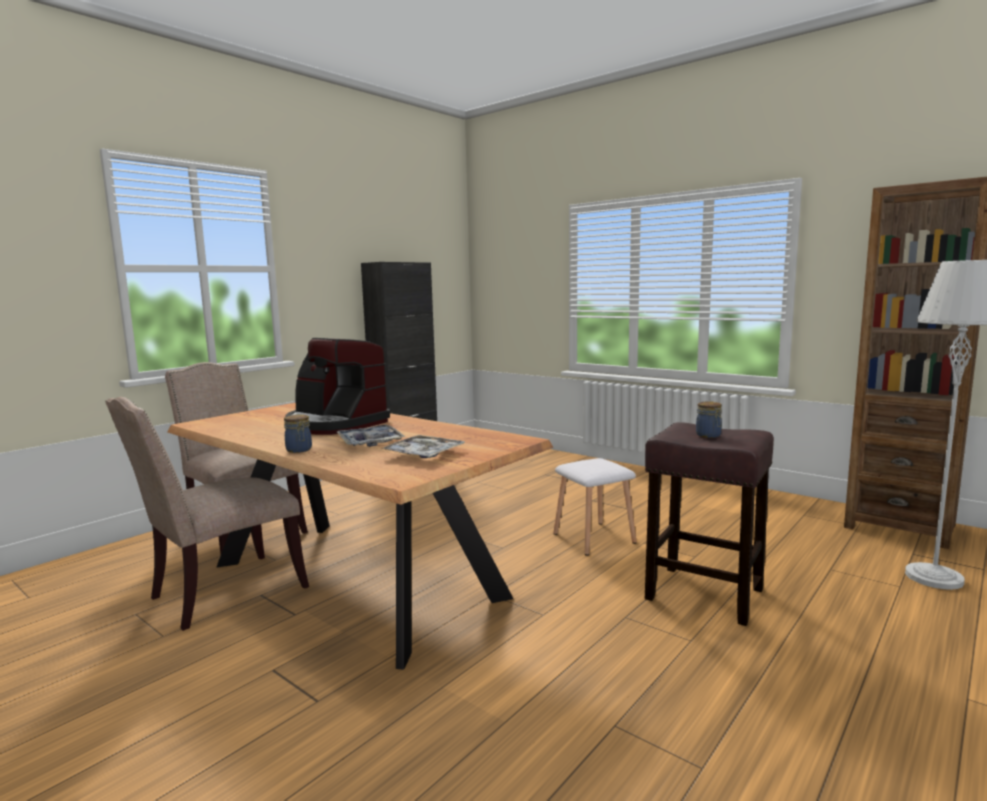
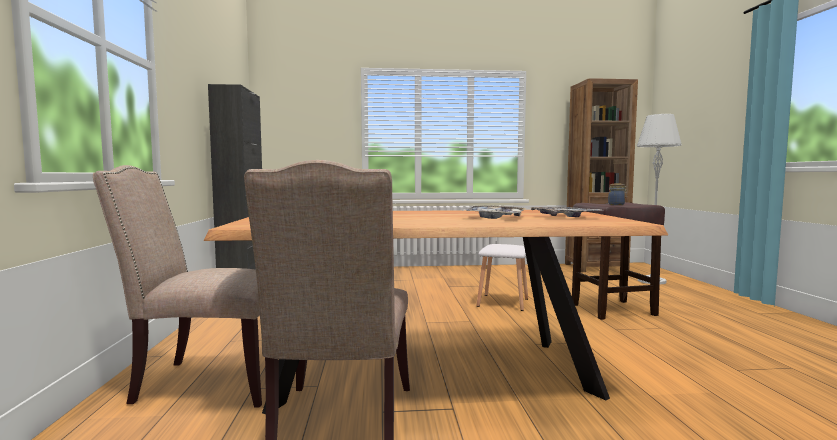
camera: 45 degrees left, 5 degrees down
jar [284,414,312,453] -> none
coffee machine [286,338,390,435] -> none

